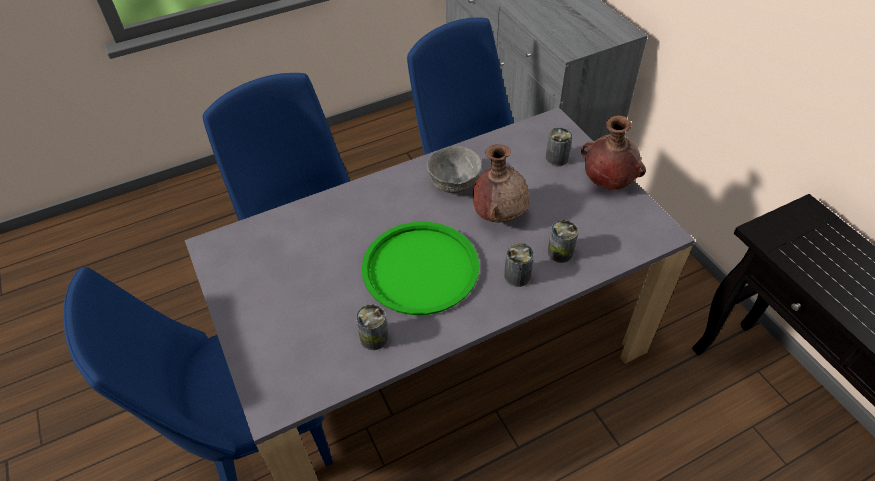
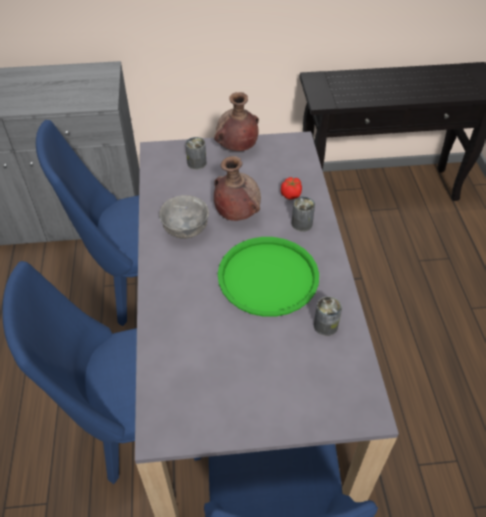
camera: 70 degrees left, 0 degrees up
can [547,220,578,263] -> tomato [281,177,302,199]

